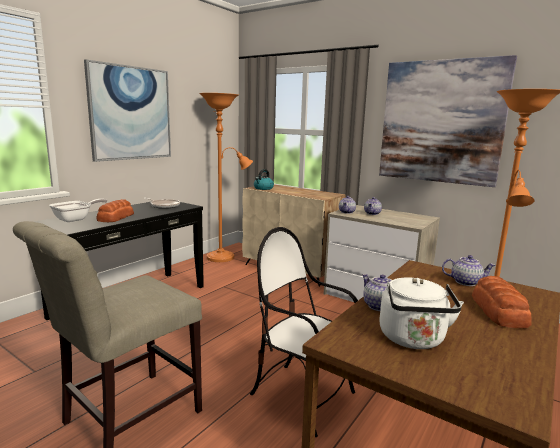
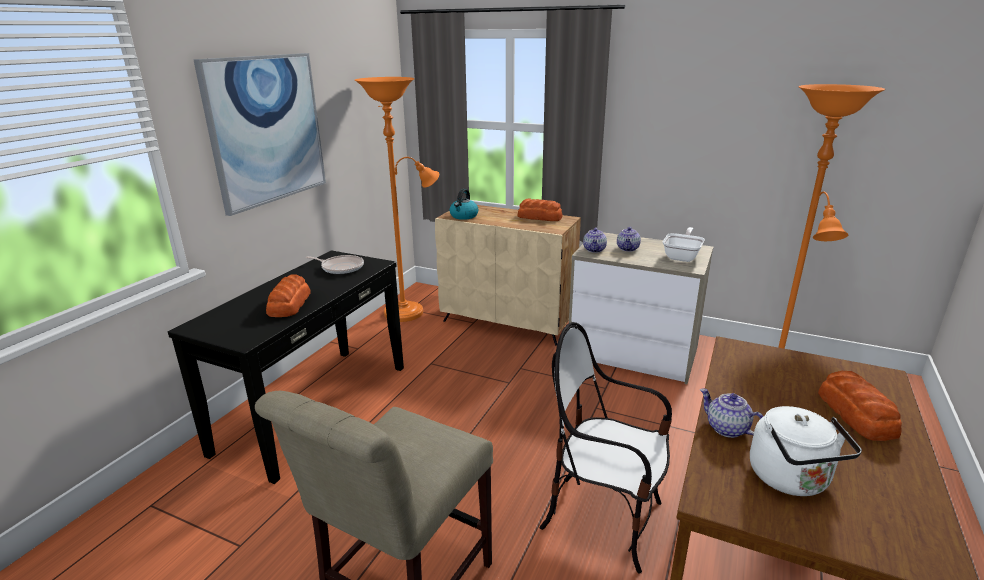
camera: 10 degrees left, 10 degrees up
frying pan [49,199,107,222] -> frying pan moved to [663,227,705,262]
picture [379,55,517,187] -> none
teapot [442,255,496,286] -> none
none -> bread [517,199,562,221]

